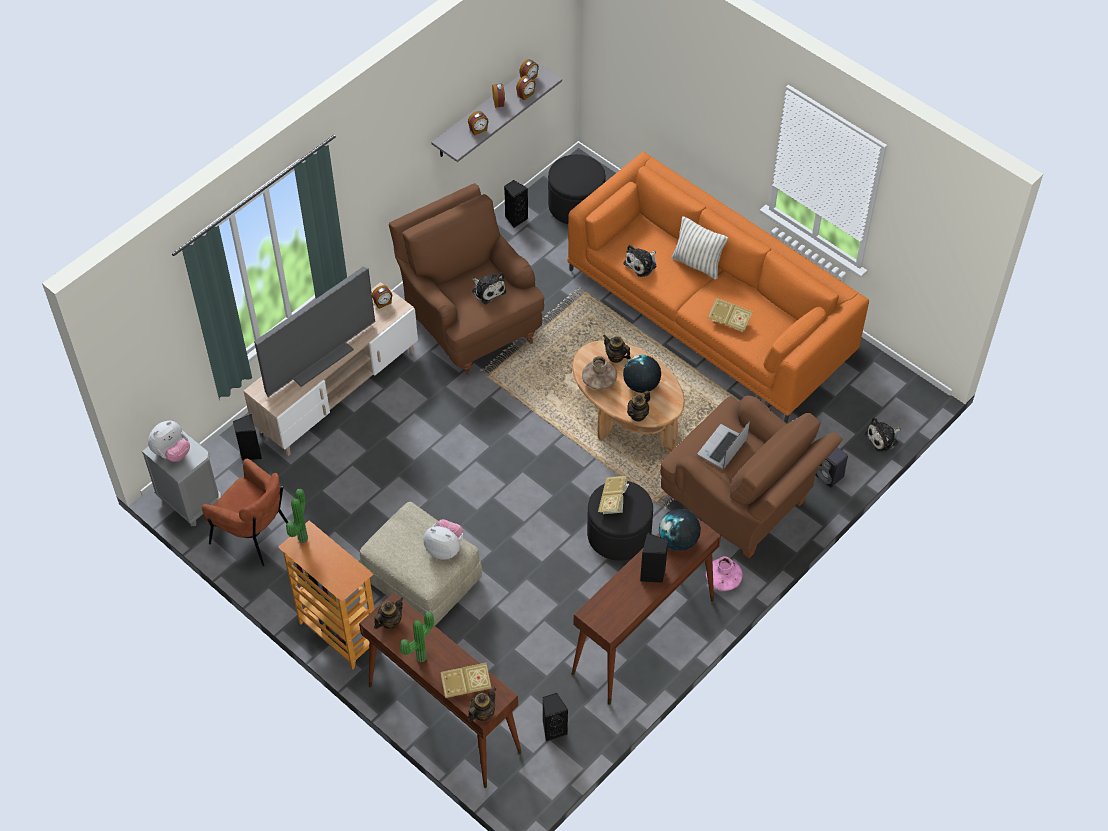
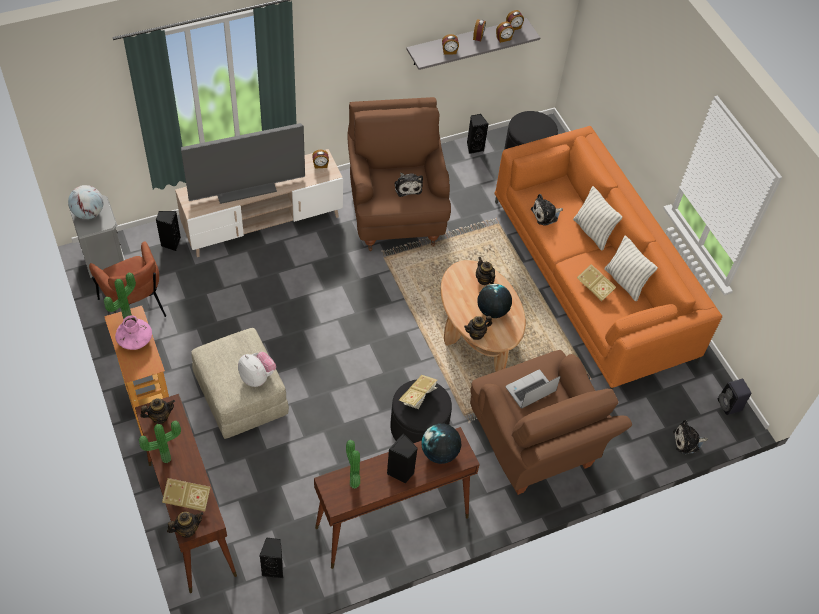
camera: 20 degrees right, 0 degrees up
plush toy [148,421,190,462] -> globe [68,185,103,219]
brown vase [582,356,617,390] -> none
pink vase [706,556,743,591] -> pink vase moved to [115,315,152,350]
black speaker [816,447,848,487] -> black speaker moved to [718,379,751,415]
none -> potted plant [346,440,360,489]
none -> pillow [604,235,658,301]

